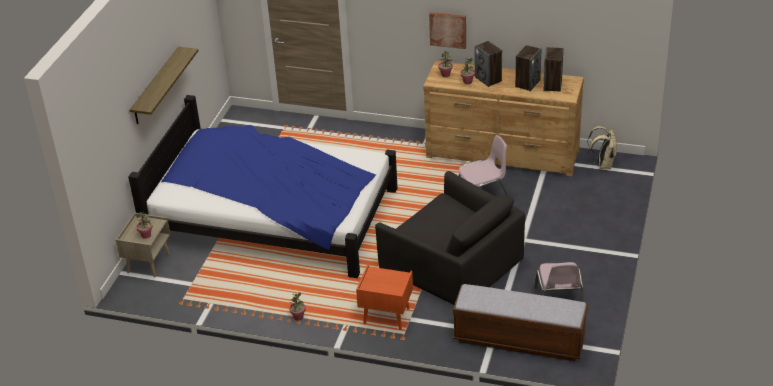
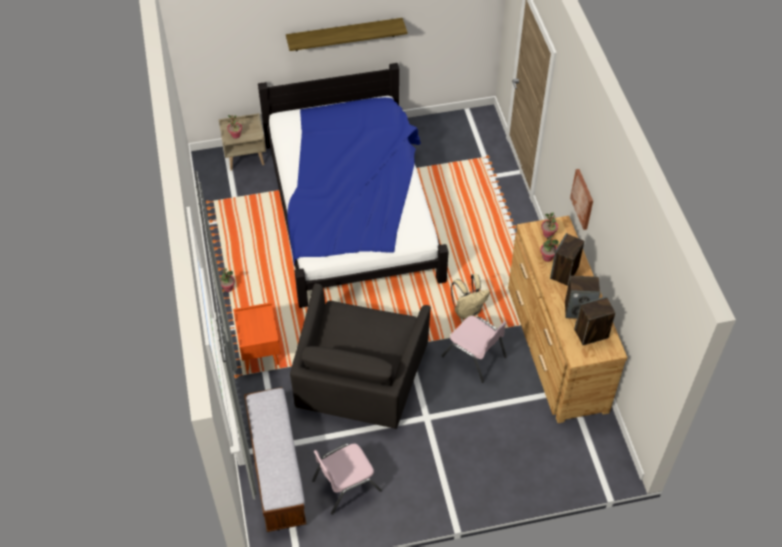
camera: 60 degrees right, 15 degrees up
beige backpack [587,126,617,169] -> beige backpack moved to [451,274,490,319]

